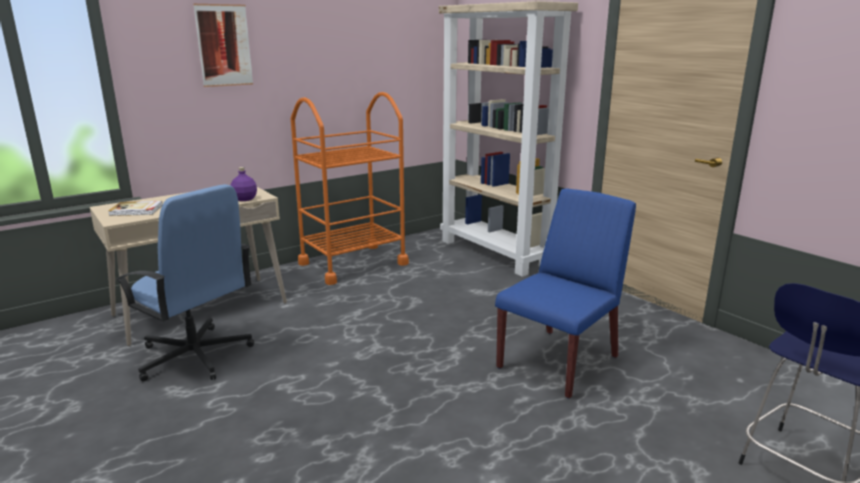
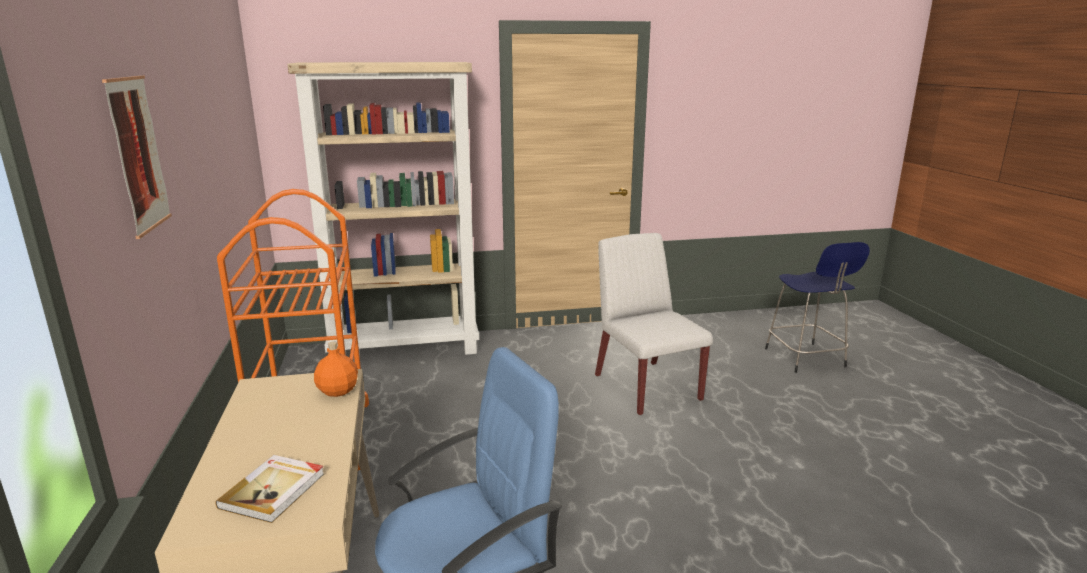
camera: 65 degrees left, 0 degrees up
purple bottle [231,167,257,201] -> orange bottle [314,341,358,397]
blue chair [495,189,636,399] -> white chair [595,233,713,416]

